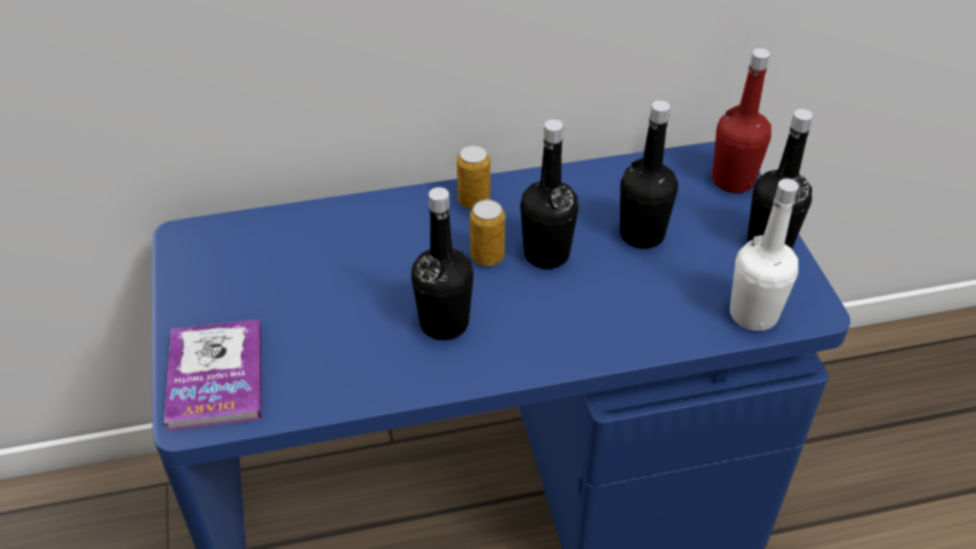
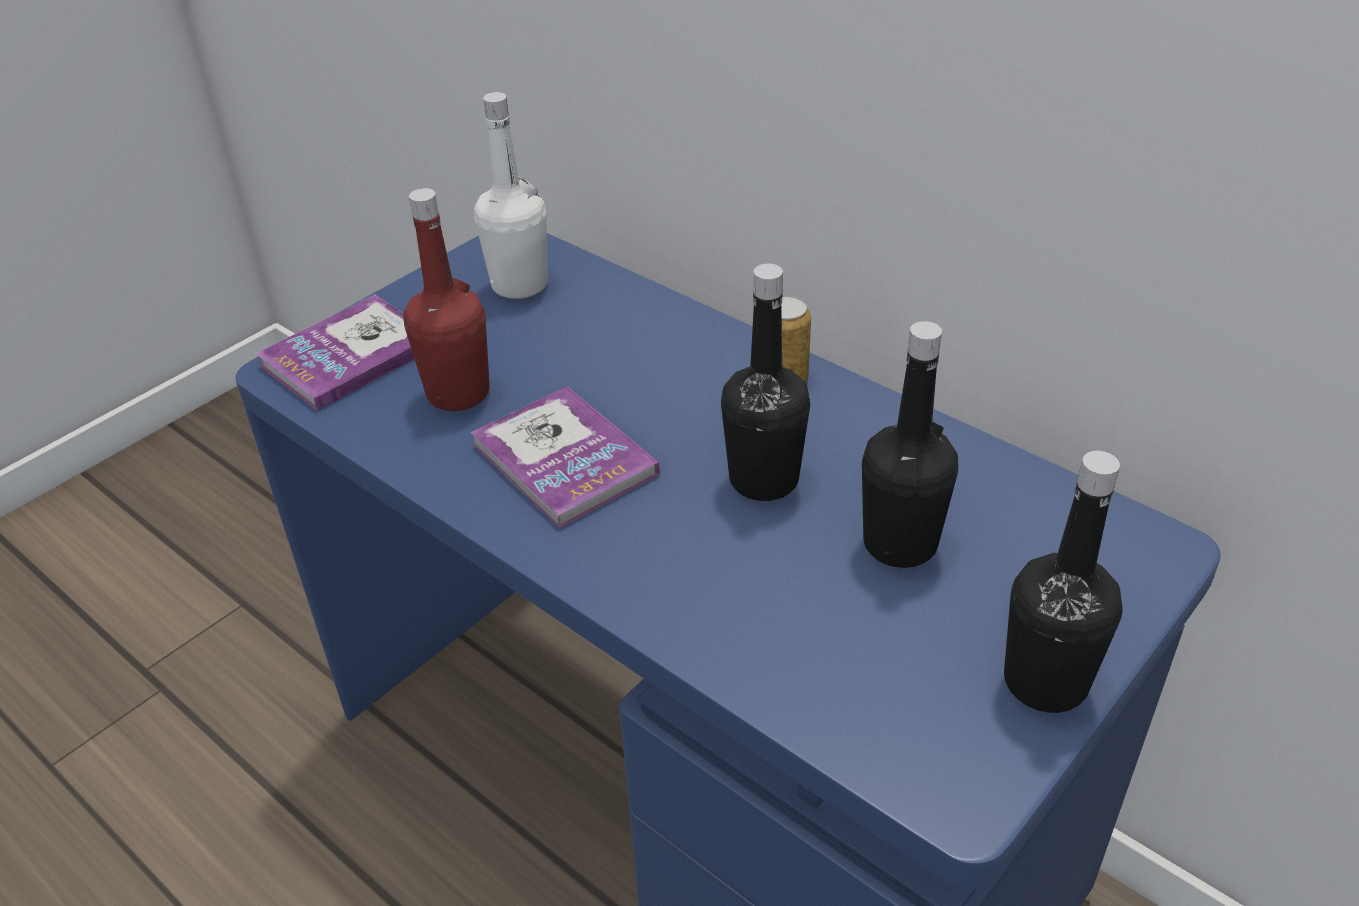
camera: 55 degrees right, 5 degrees down
black bottle [411,187,474,340] -> book [470,386,660,528]
can [470,200,505,266] -> none
red bottle [712,48,771,193] -> red bottle moved to [403,188,490,411]
white bottle [730,178,799,331] -> white bottle moved to [474,92,548,299]

